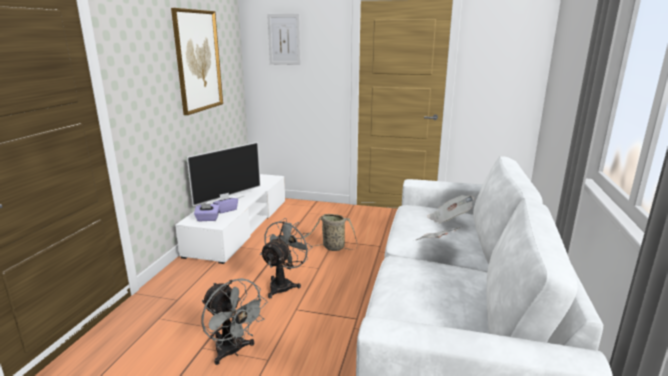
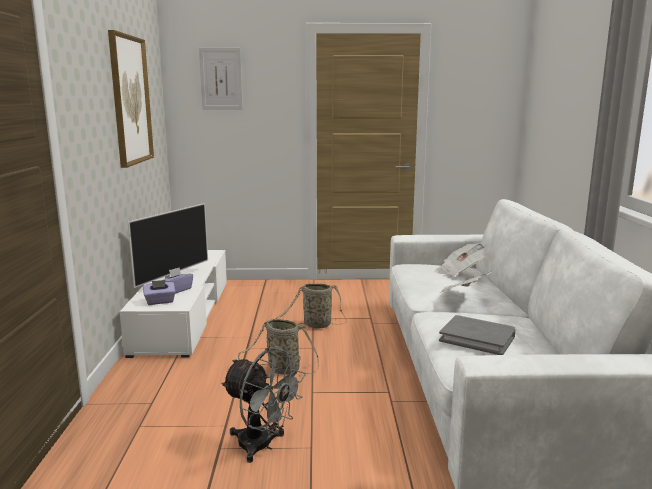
camera: 15 degrees left, 5 degrees down
grey fan [260,218,313,298] -> basket [238,319,319,375]
none -> grey book [439,315,516,355]

